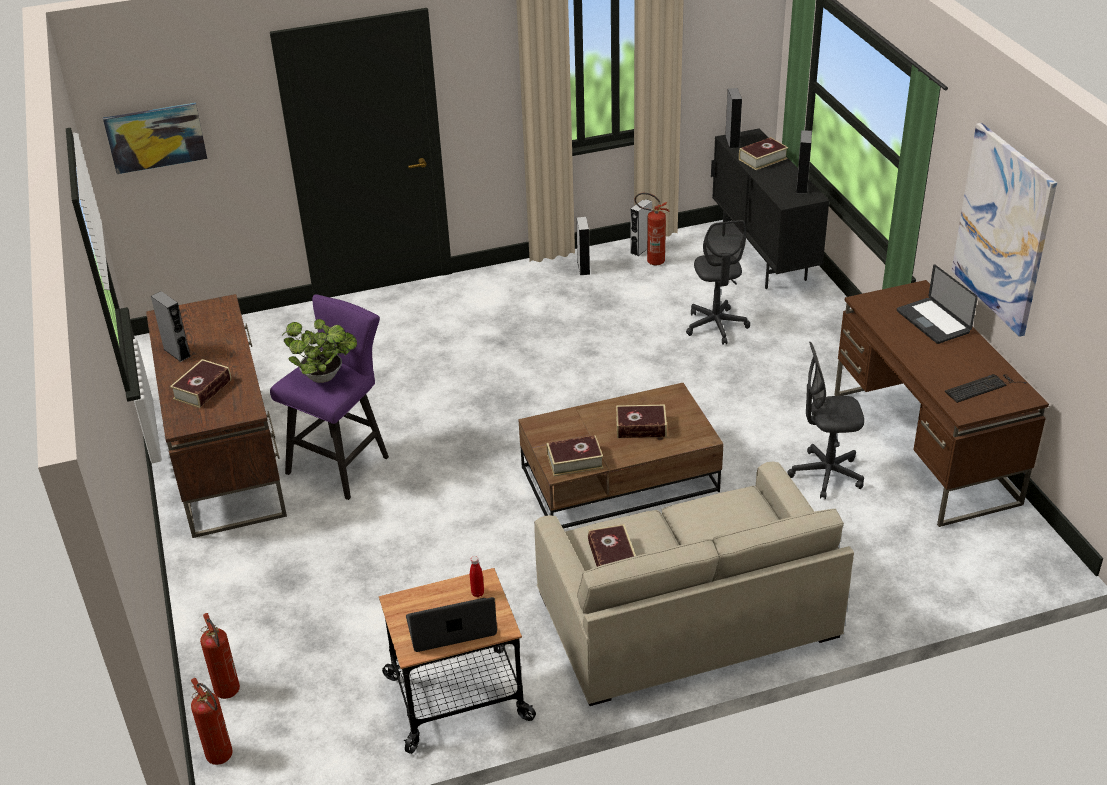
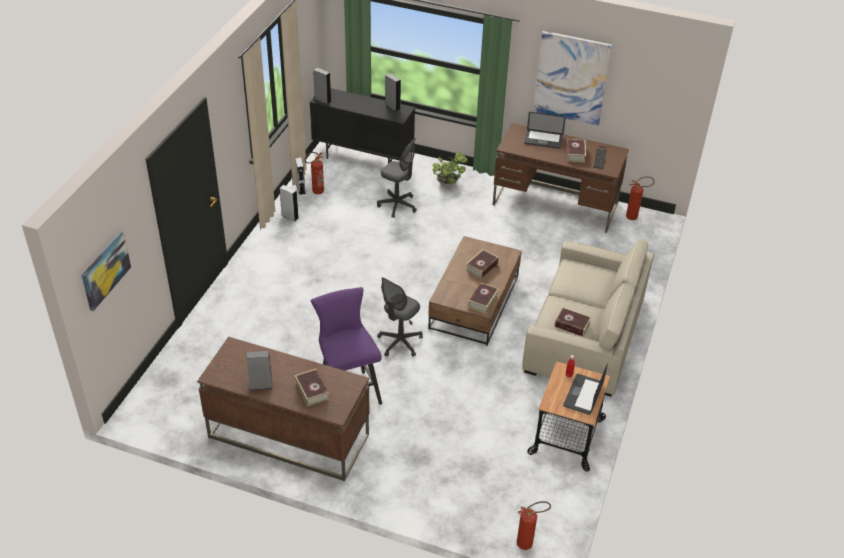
camera: 55 degrees left, 5 degrees up
fire extinguisher [200,613,240,699] -> fire extinguisher moved to [626,176,654,220]
potted plant [282,319,357,383] -> potted plant moved to [433,152,468,187]
book [739,137,788,170] -> book moved to [566,139,586,163]
grey office chair [787,342,864,499] -> grey office chair moved to [377,277,423,357]

